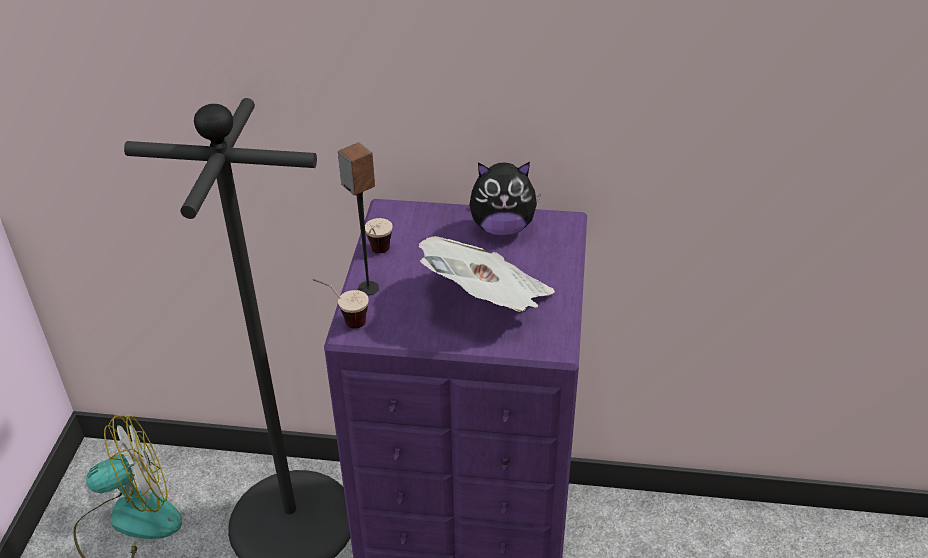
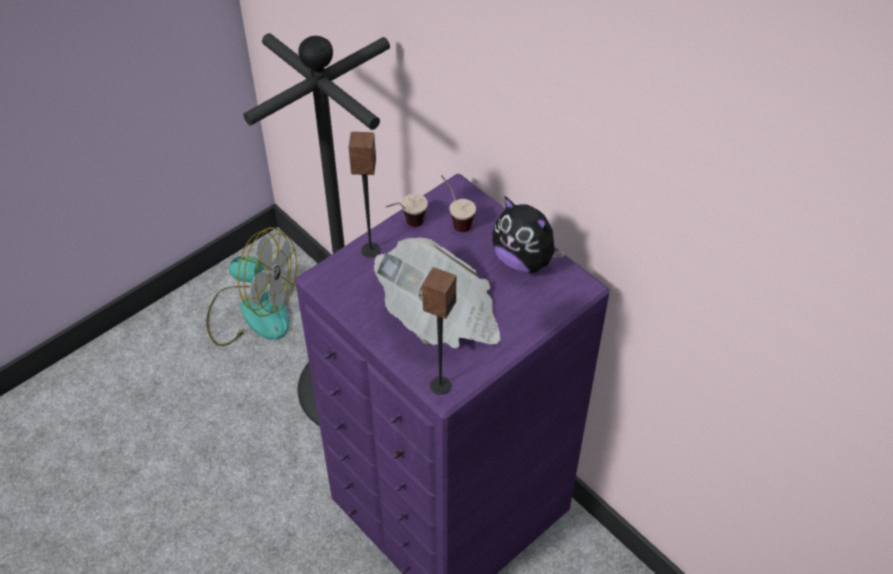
camera: 40 degrees right, 10 degrees up
cup [312,279,369,329] -> cup moved to [441,175,476,232]
none -> speaker [422,267,456,395]

